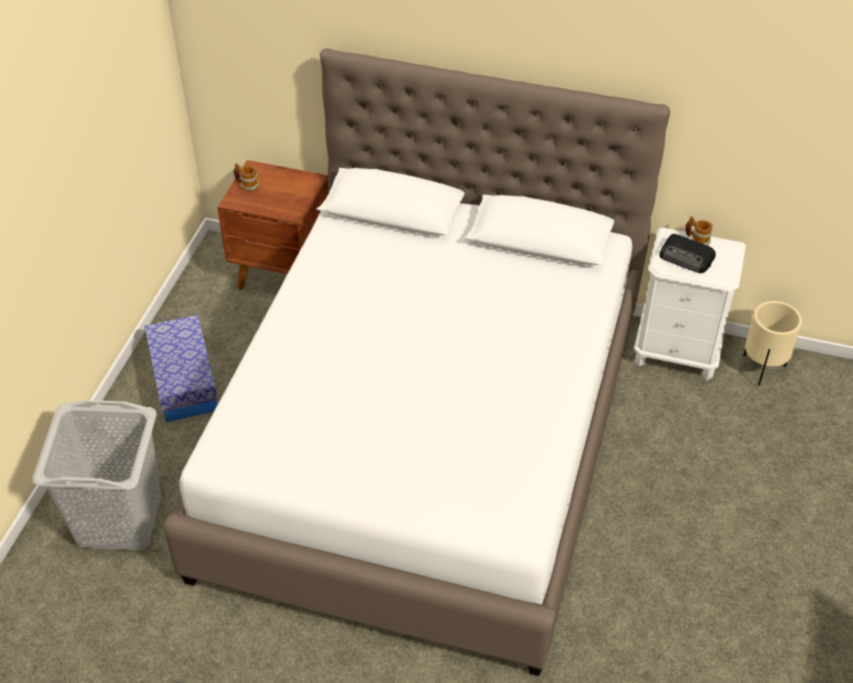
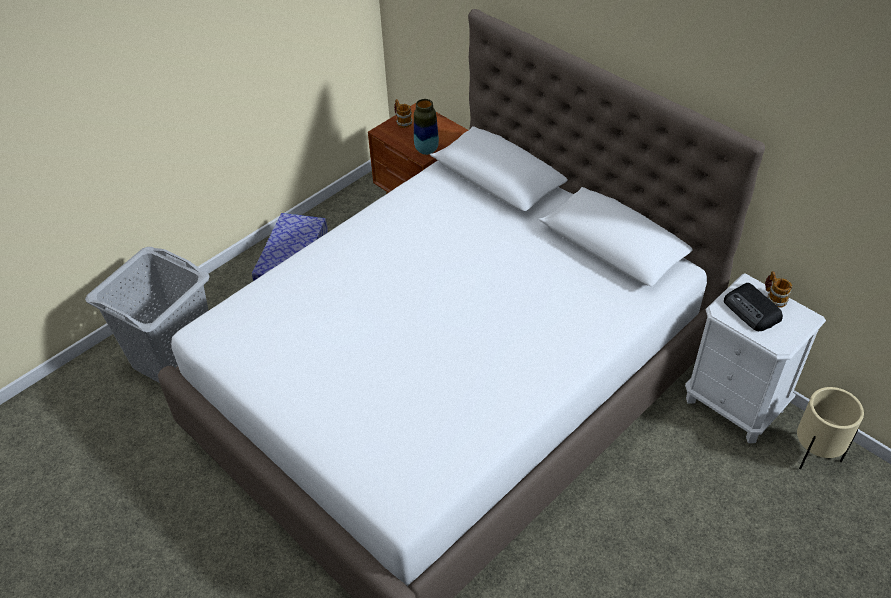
camera: 30 degrees right, 0 degrees up
none -> vase [414,99,439,155]

